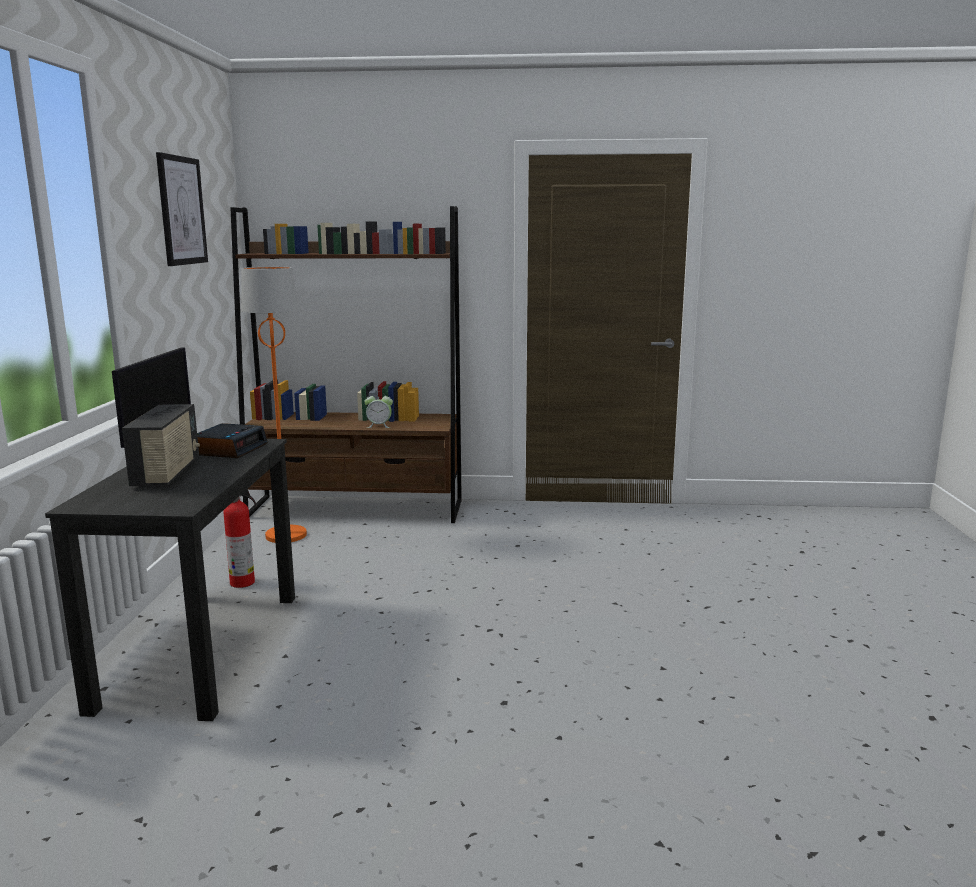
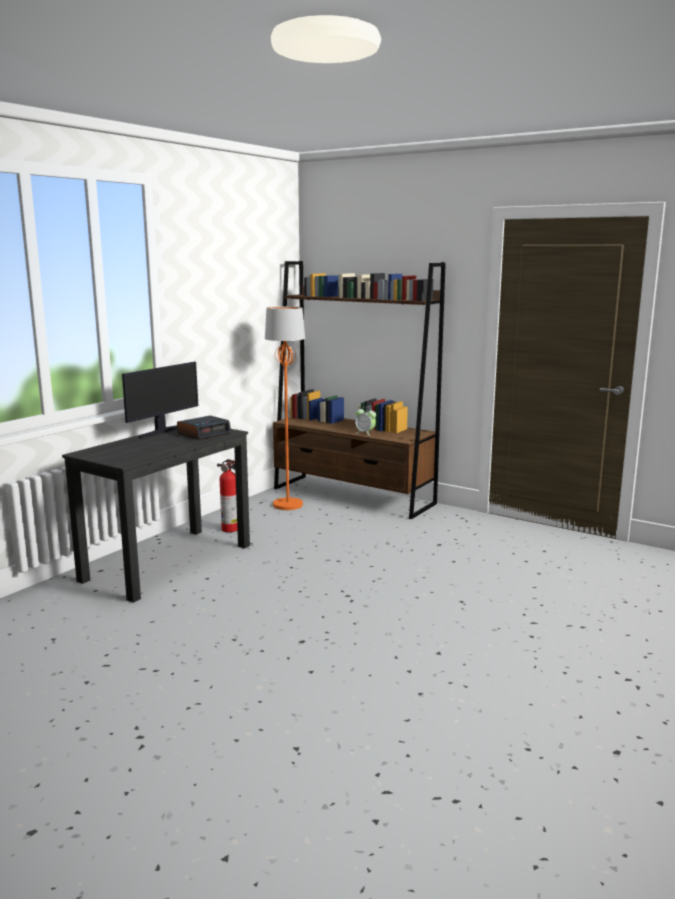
camera: 30 degrees right, 0 degrees up
radio [122,404,200,486] -> none
picture [156,152,208,266] -> none

